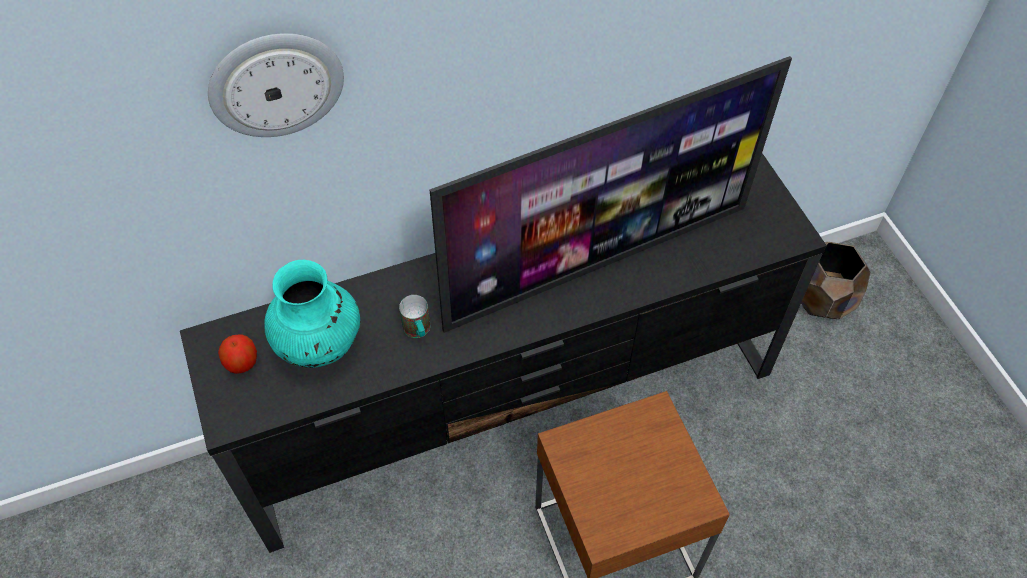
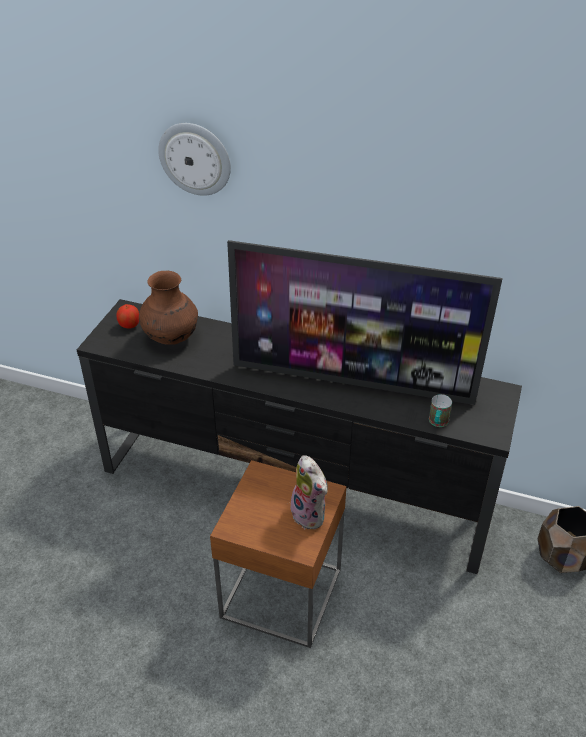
camera: 40 degrees right, 15 degrees down
turquoise vase [264,260,360,368] -> brown vase [139,271,198,345]
mug [399,295,430,338] -> mug moved to [429,394,452,427]
none -> plush toy [290,455,328,530]

